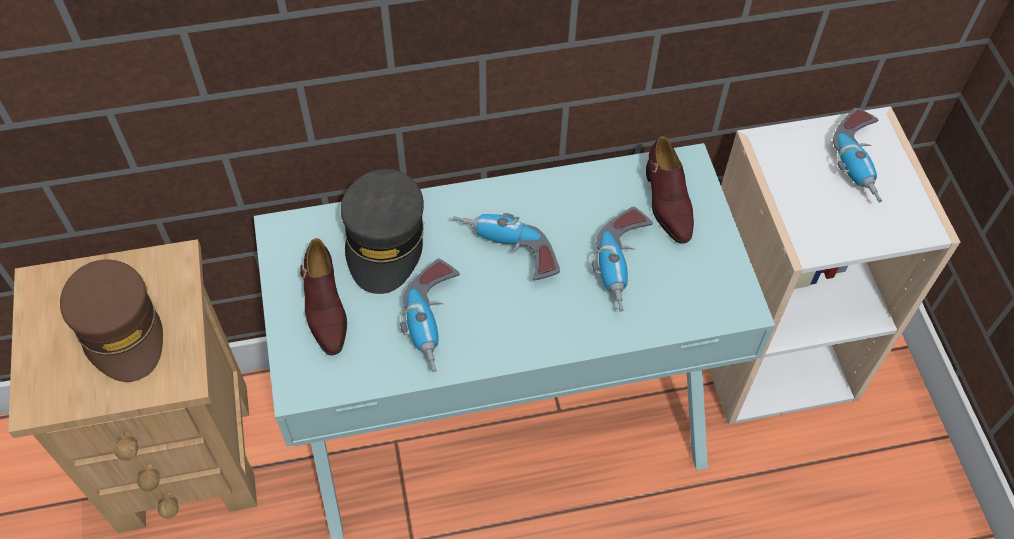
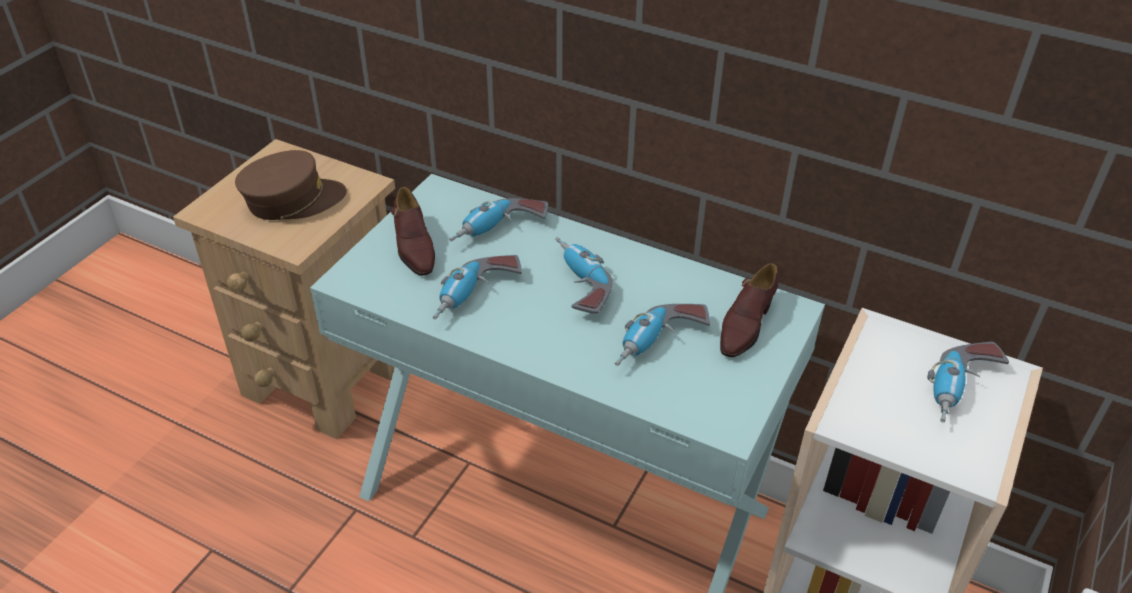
camera: 40 degrees right, 15 degrees down
brown cap [60,260,163,382] -> brown cap turned 120 degrees counterclockwise [235,150,347,220]
brown shoe [300,238,347,355] -> brown shoe turned 45 degrees counterclockwise [391,187,435,276]
grey cap [341,169,424,294] -> power drill [449,198,548,242]

